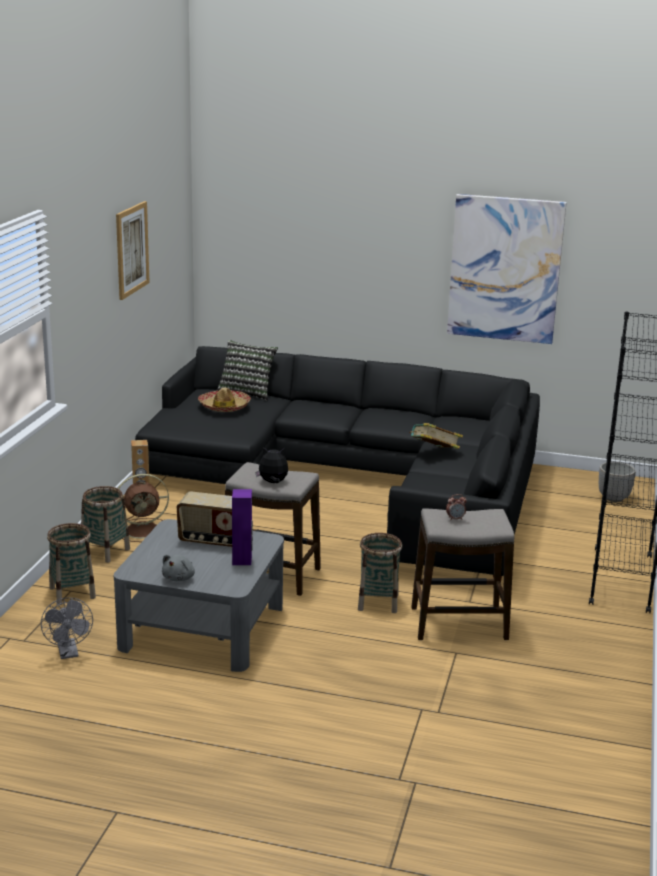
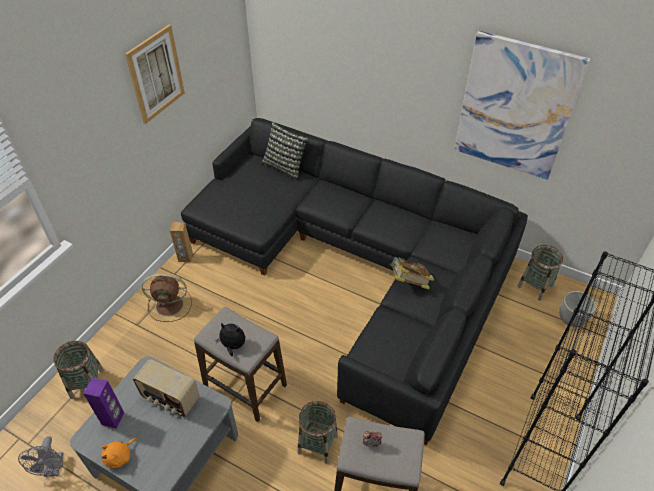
camera: 15 degrees right, 25 degrees up
basket [81,486,130,563] -> basket moved to [518,245,563,301]
grey plush toy [162,555,195,581] -> orange plush toy [100,438,137,468]
hat [198,387,251,412] -> none
purple speaker [232,489,253,565] -> purple speaker moved to [83,378,124,428]

